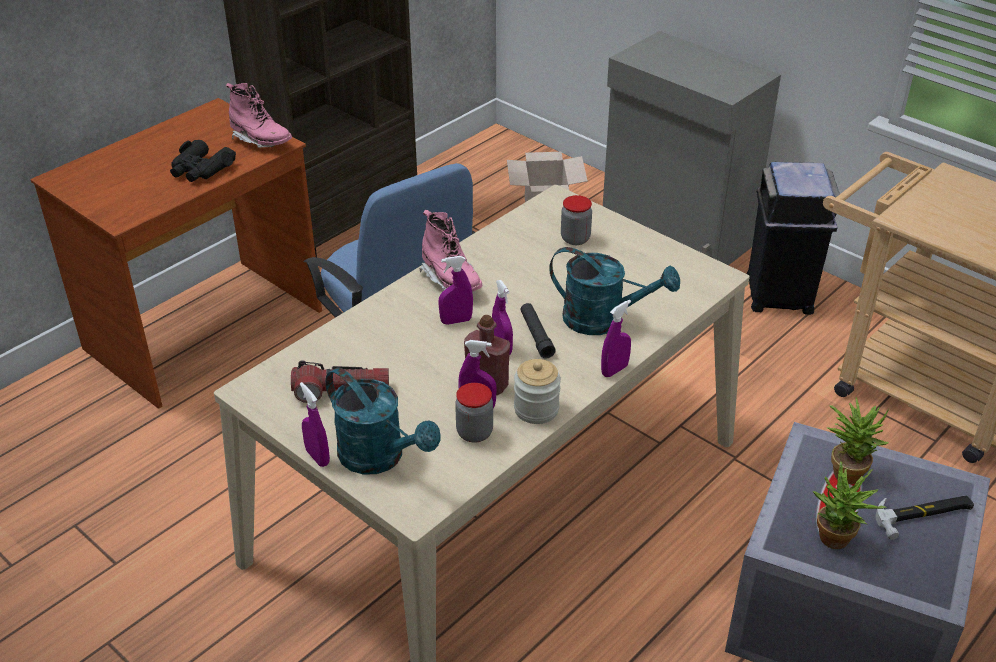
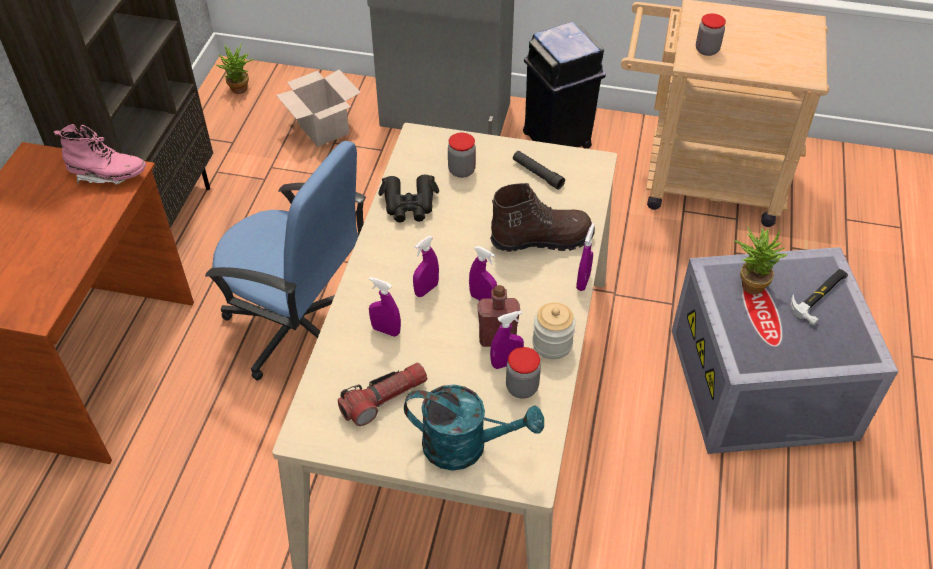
camera: 30 degrees left, 10 degrees up
black binoculars [170,140,236,182] -> black binoculars moved to [379,175,439,222]
purple spray bottle [300,382,330,467] -> purple spray bottle moved to [369,277,401,337]
pink boot [420,210,482,292] -> none
black flashlight [520,303,556,359] -> black flashlight moved to [513,151,565,190]
turquoise watering can [549,247,680,335] -> brown boot [490,183,595,252]
potted plant [813,461,887,549] -> potted plant moved to [217,43,254,94]
none -> jar [696,14,726,56]

